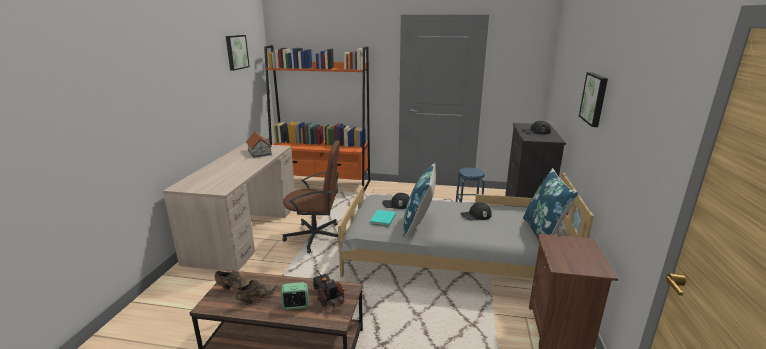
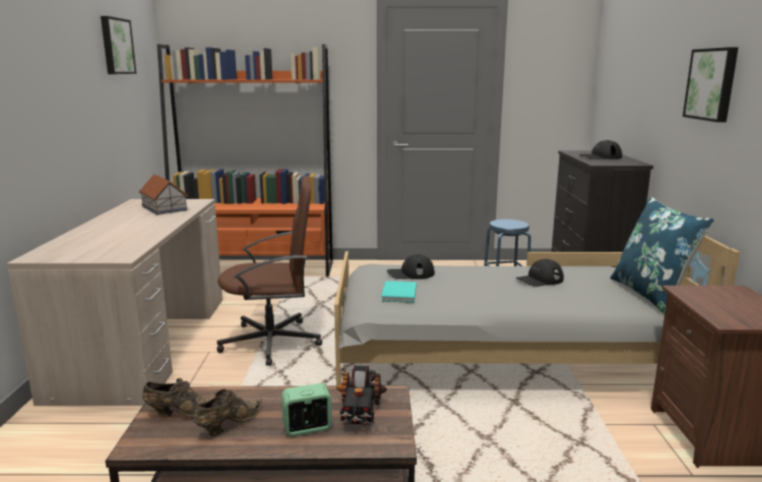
camera: 10 degrees left, 5 degrees down
toy truck [312,269,345,307] -> toy truck turned 135 degrees counterclockwise [336,365,387,426]
blue pillow [404,163,436,238] -> none

